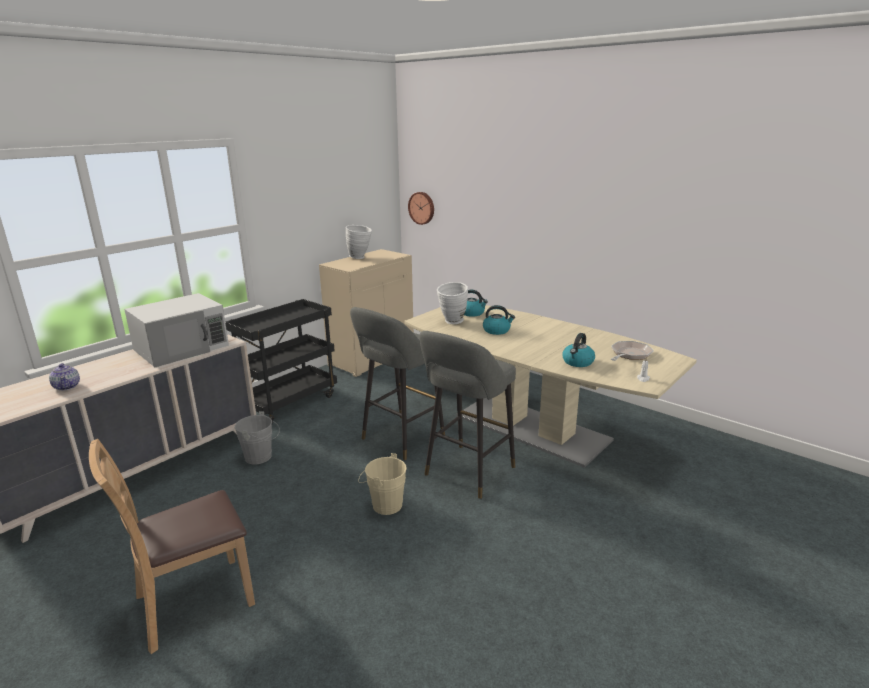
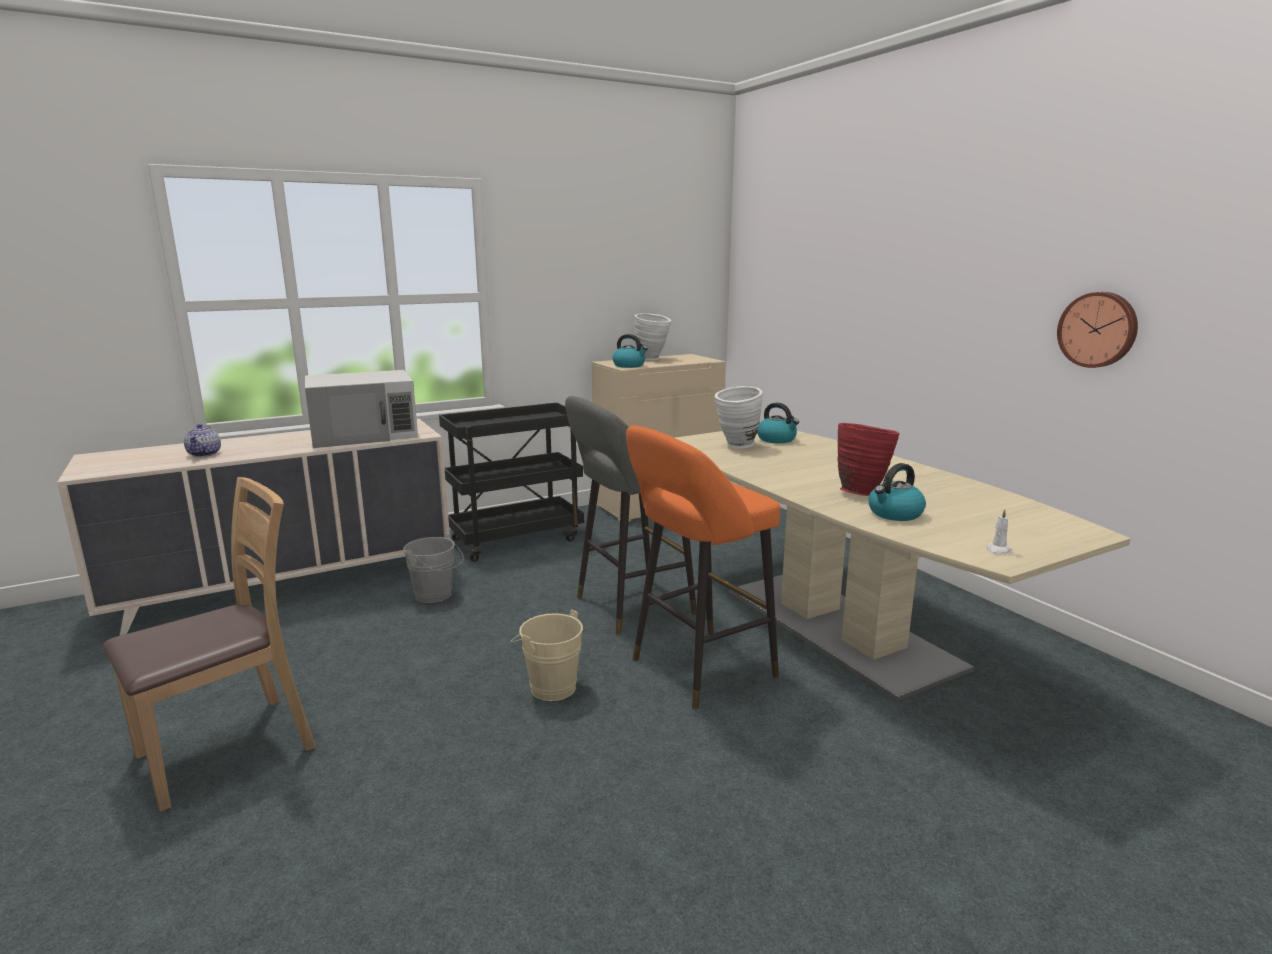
camera: 20 degrees right, 5 degrees down
brown chair [89,439,255,654] -> brown chair turned 150 degrees clockwise [103,477,316,811]
wall clock [408,192,434,225] -> wall clock moved to [1057,292,1138,368]
grey stool [419,331,516,499] -> orange stool [626,426,780,710]
kettle [483,305,515,335] -> kettle moved to [612,334,648,368]
frying pan [611,341,654,361] -> none
none -> red vase [837,423,899,496]

